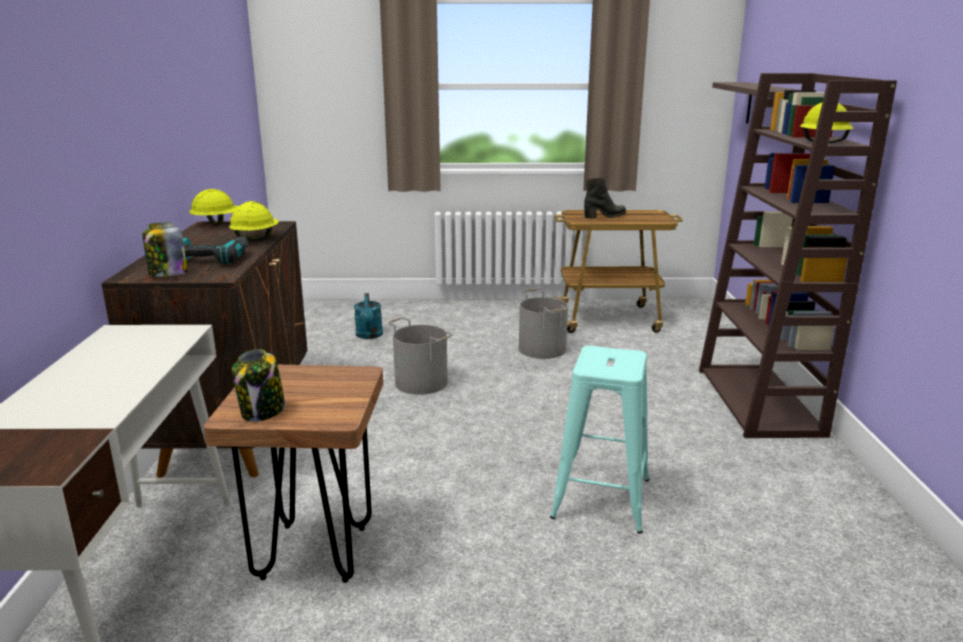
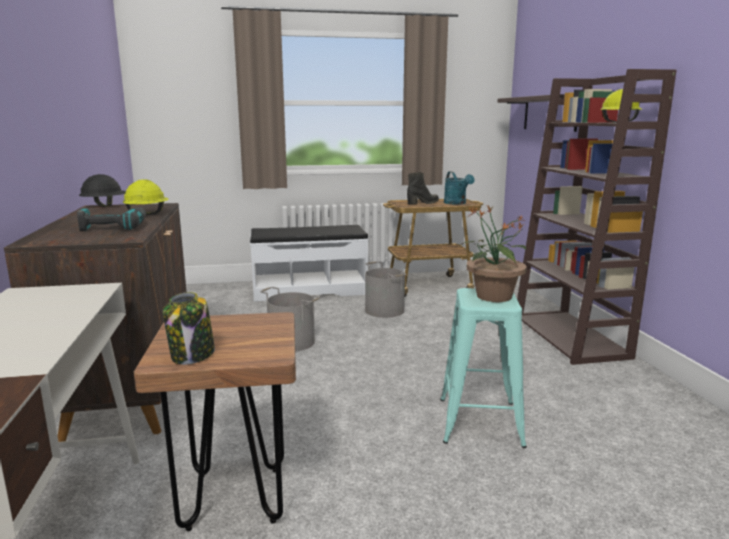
camera: 10 degrees left, 5 degrees down
jar [142,222,188,277] -> none
yellow hard hat [189,189,239,225] -> black hard hat [79,174,126,207]
turquoise watering can [354,293,383,339] -> turquoise watering can moved to [444,171,475,205]
none -> white bench [250,225,368,301]
none -> potted plant [460,205,527,302]

